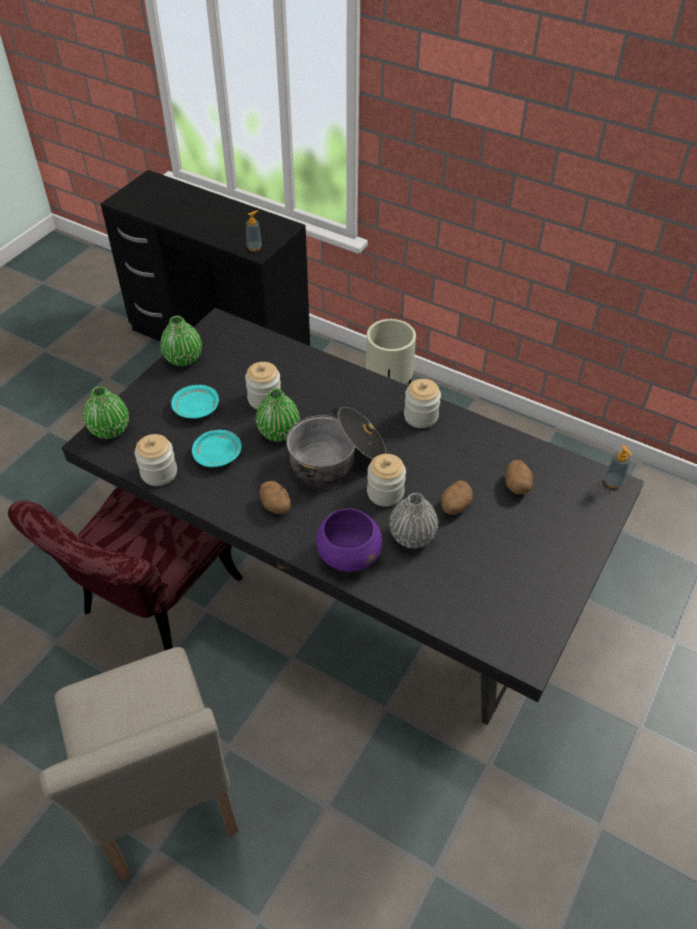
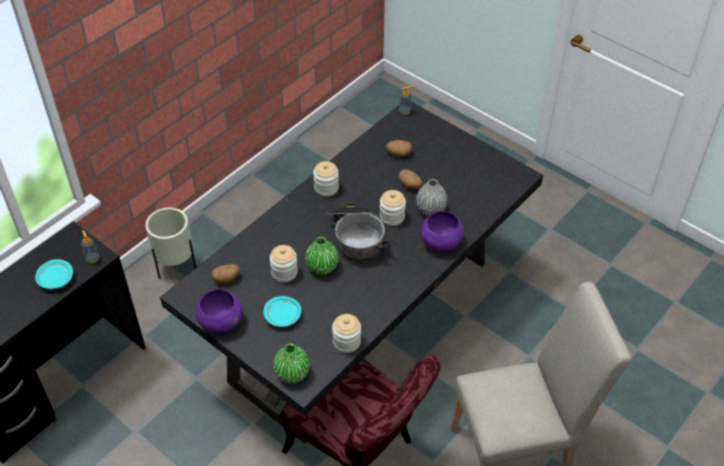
camera: 80 degrees left, 0 degrees up
green vase [160,316,202,366] -> purple bowl [196,289,242,333]
turquoise plate [192,430,242,467] -> turquoise plate moved to [35,259,73,289]
potato [260,481,291,514] -> potato moved to [212,264,240,284]

